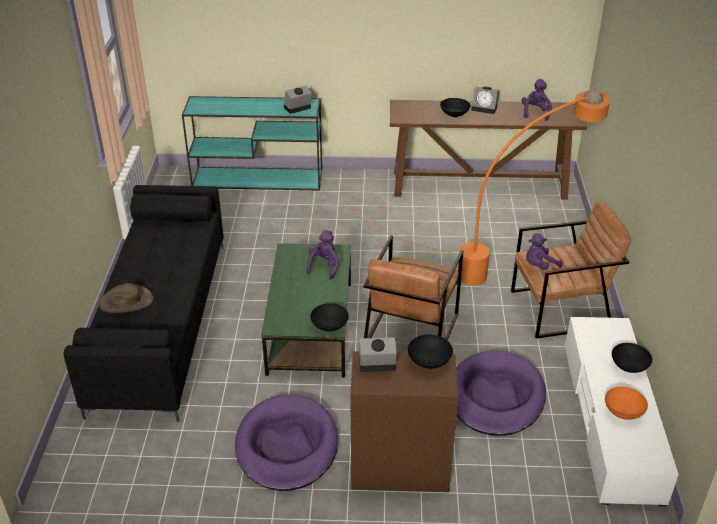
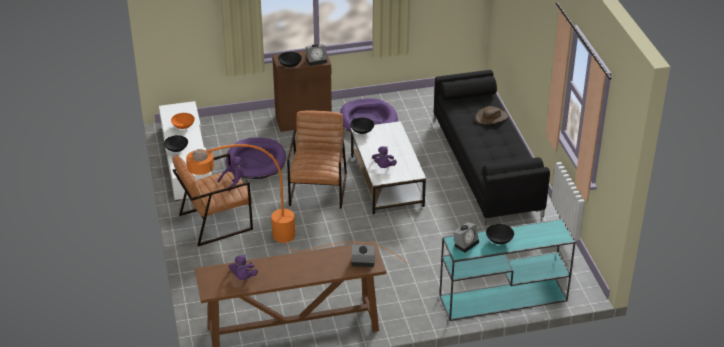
camera: 165 degrees right, 0 degrees up
green coffee table [261,243,351,378] -> white coffee table [351,121,426,214]
black bowl [440,98,470,117] -> black bowl moved to [486,224,514,244]
alarm clock [471,86,499,114] -> alarm clock moved to [352,245,375,267]

